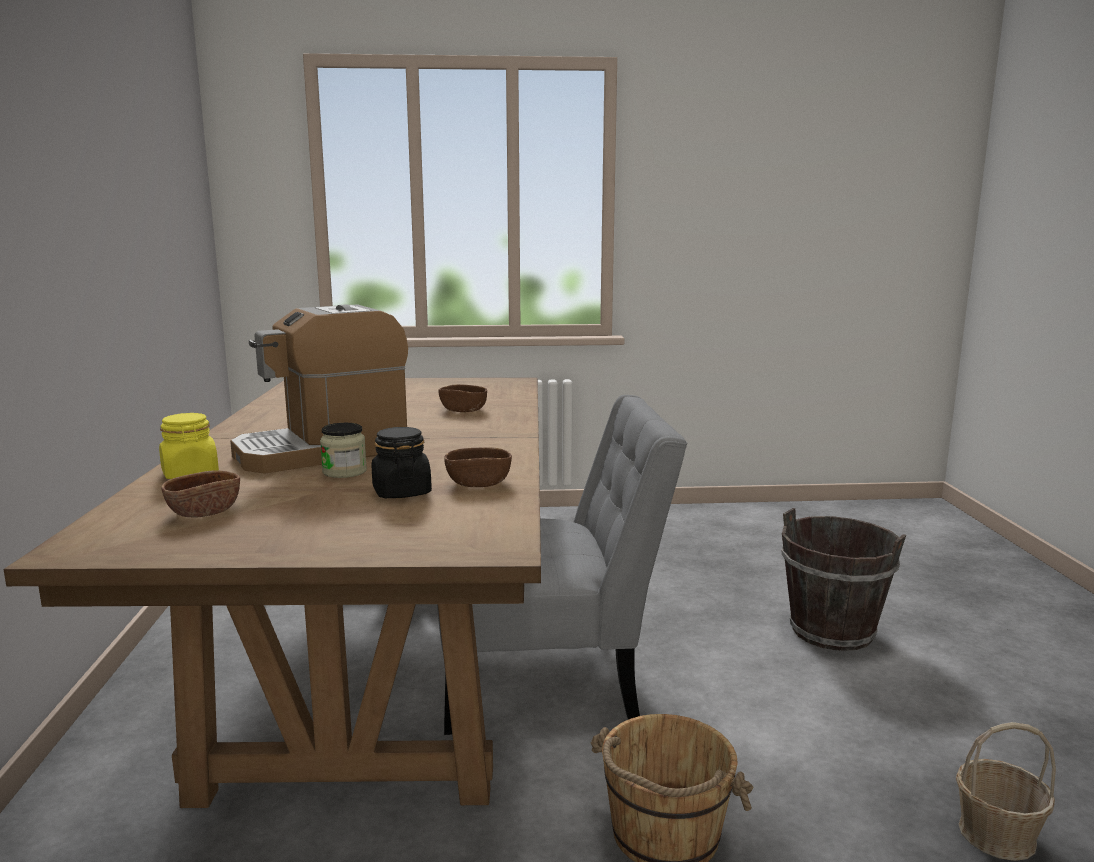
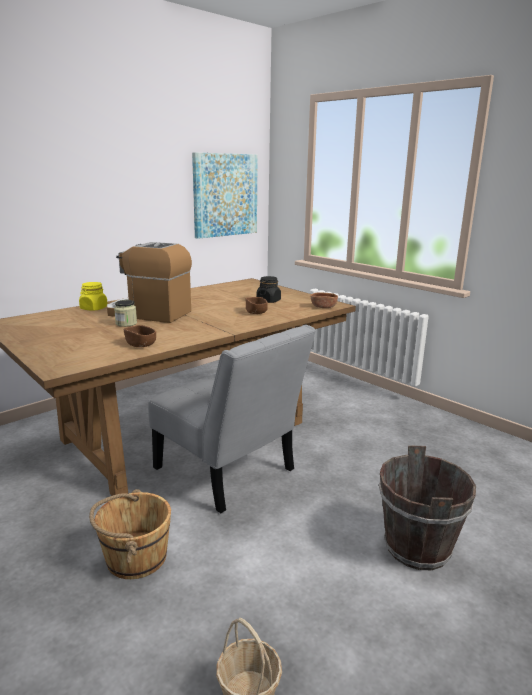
camera: 50 degrees right, 5 degrees up
brown bowl [161,470,240,517] -> brown bowl moved to [311,293,338,308]
black jar [372,427,432,498] -> black jar moved to [256,276,281,303]
none -> picture [192,152,258,239]

